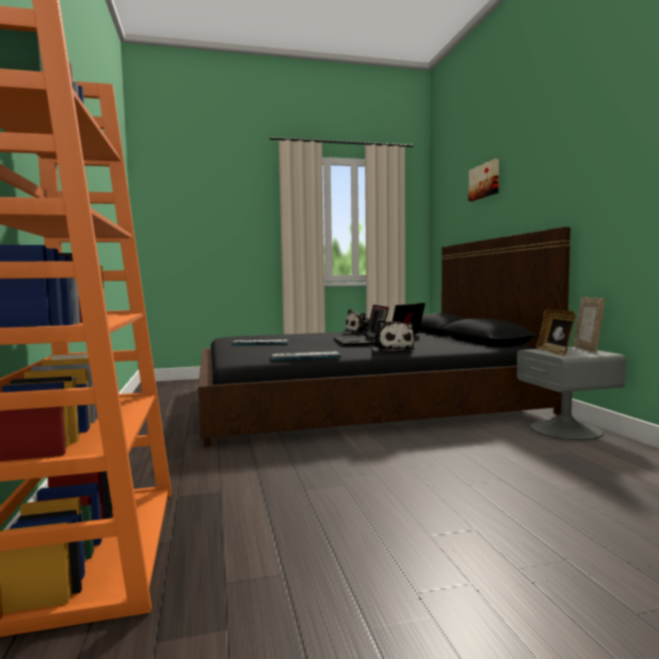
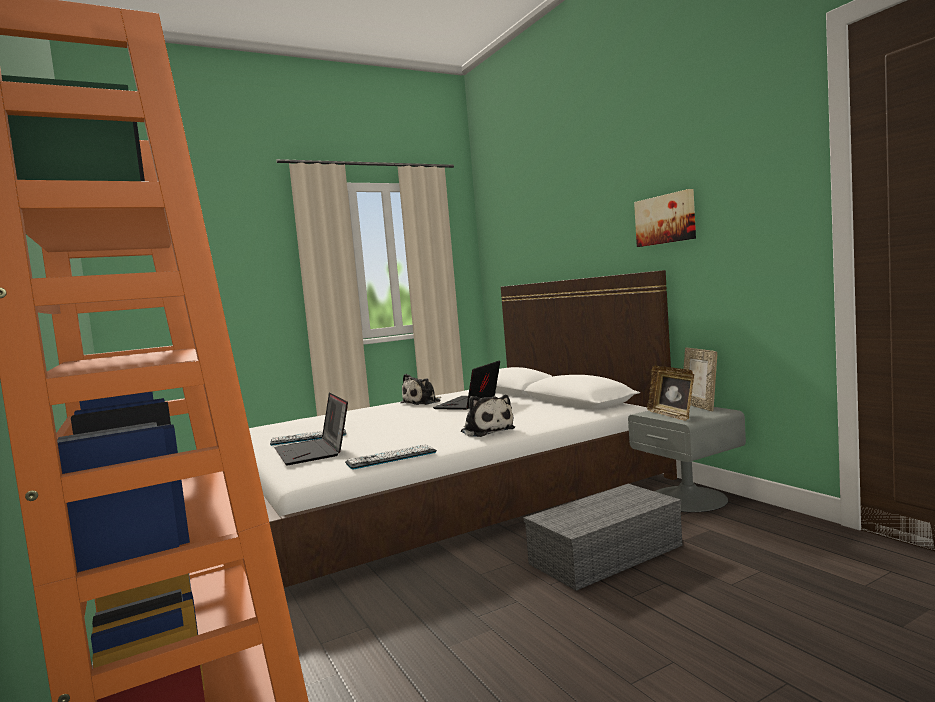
camera: 15 degrees left, 0 degrees up
black bed [198,227,571,447] -> white bed [249,270,677,588]
laptop [334,305,389,345] -> laptop moved to [274,392,348,465]
picture [468,159,499,201] -> picture moved to [634,189,696,247]
none -> grey storage box [523,484,683,591]

